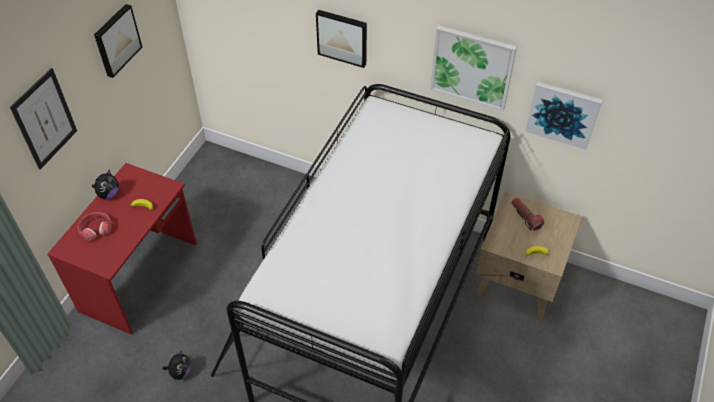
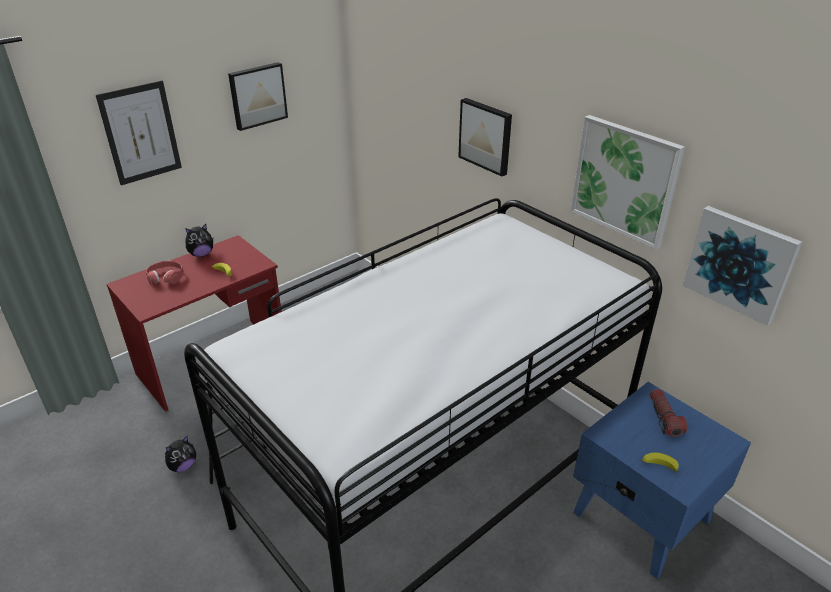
camera: 25 degrees right, 15 degrees down
beige nightstand [475,192,582,319] -> blue nightstand [573,382,751,579]

